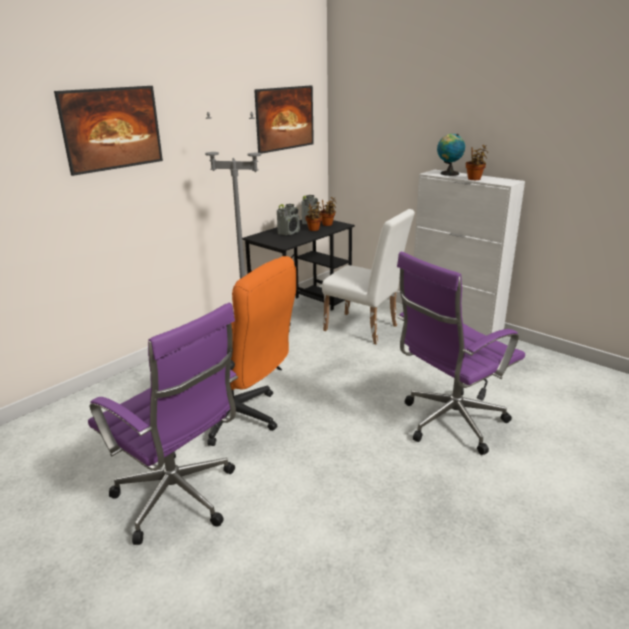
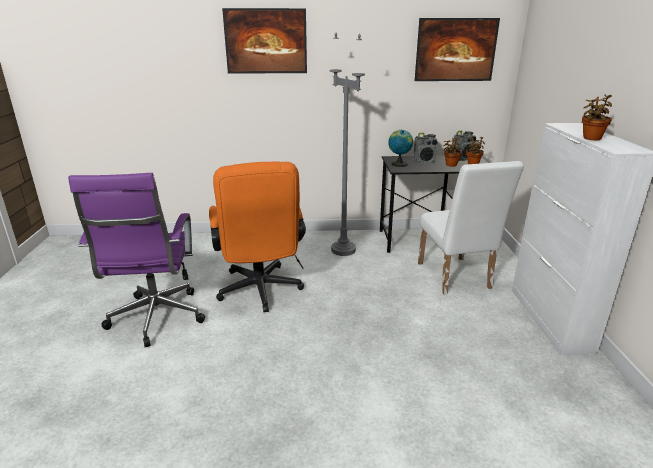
camera: 45 degrees right, 0 degrees up
purple office chair [397,251,525,455] -> none
globe [437,134,465,176] -> globe moved to [388,130,413,167]

